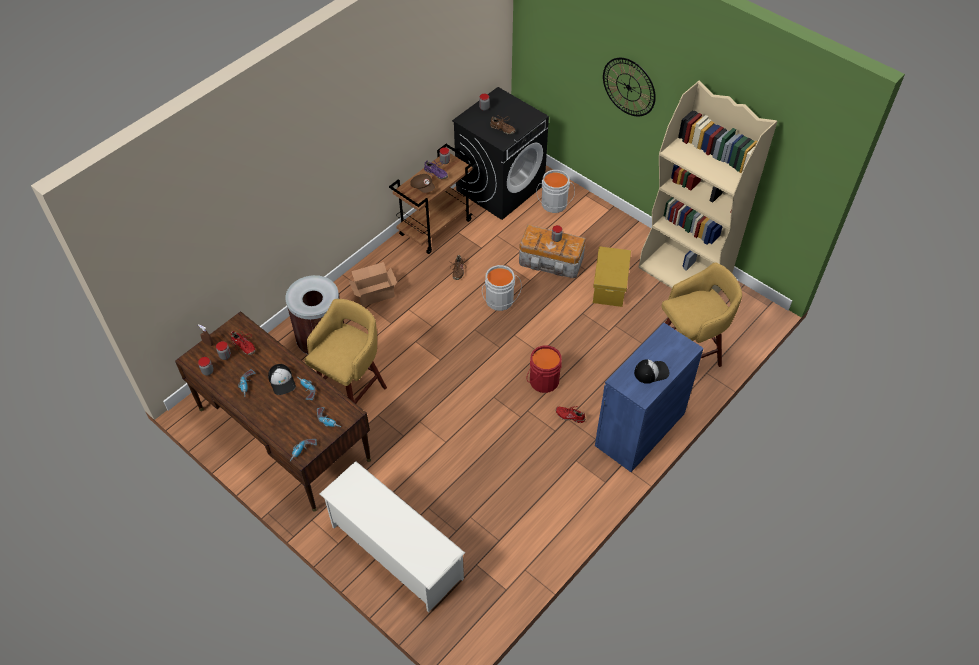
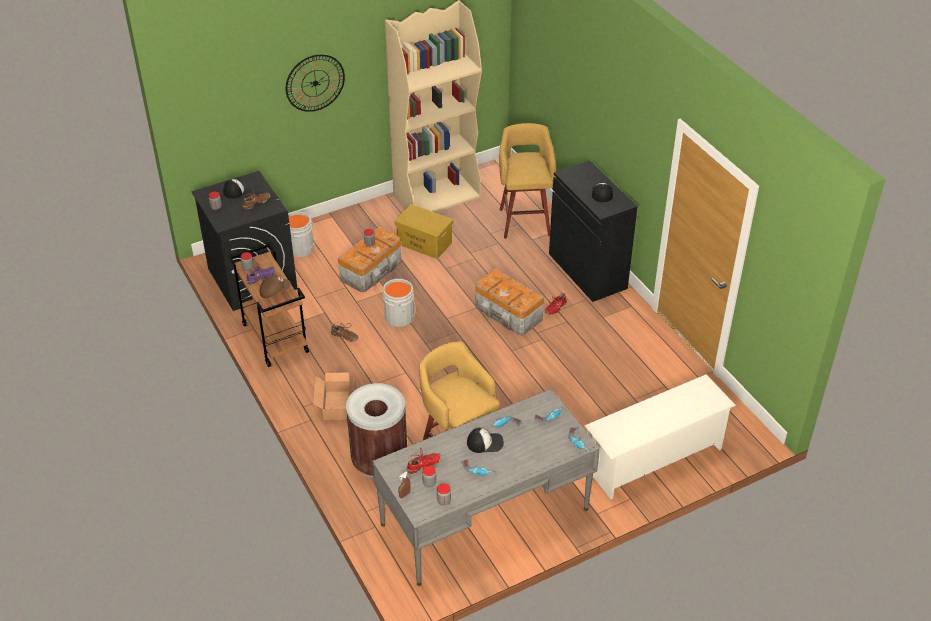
camera: 70 degrees left, 10 degrees down
brown desk [175,311,371,511] -> grey desk [372,389,600,586]
red bucket [527,345,562,393] -> storage box [476,269,544,335]
blue cabinet [595,323,704,472] -> black cabinet [549,161,637,302]
none -> cap [223,179,253,199]

